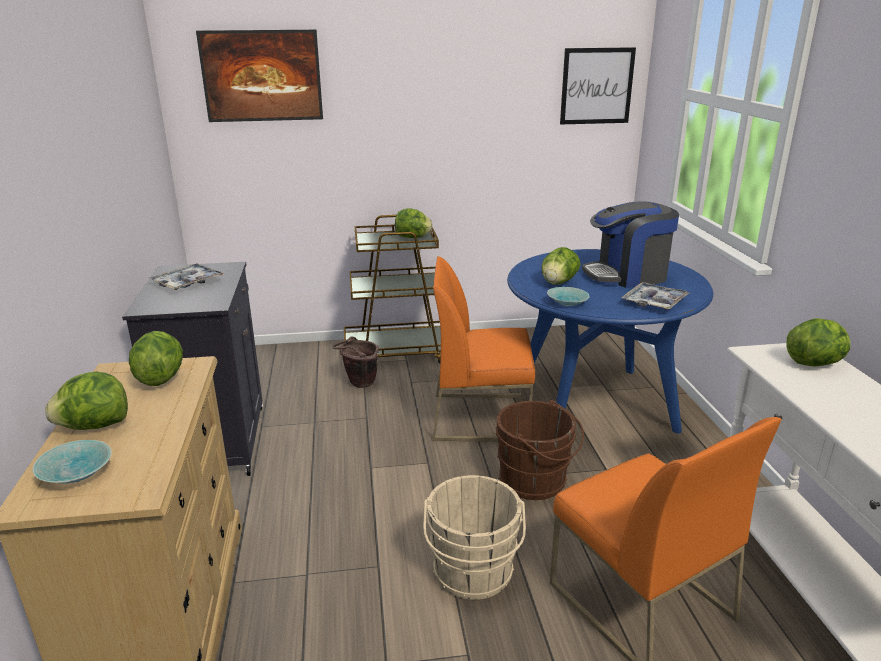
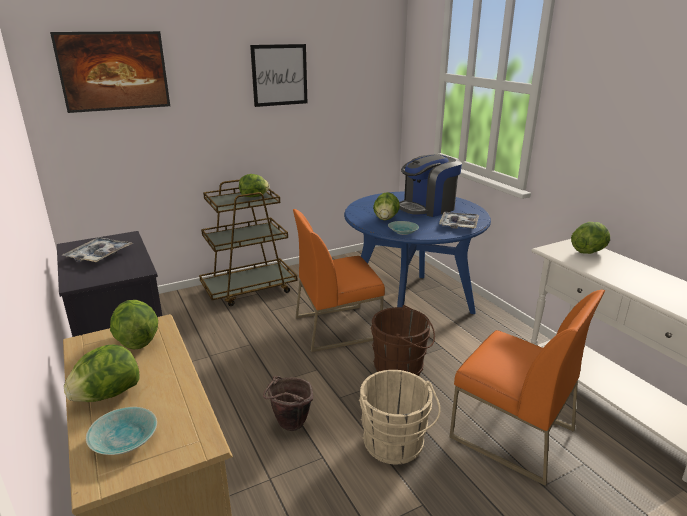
camera: 20 degrees left, 0 degrees up
brown bucket [332,336,379,388] -> brown bucket moved to [263,376,313,431]
picture [560,47,636,124] -> picture moved to [250,44,307,107]

